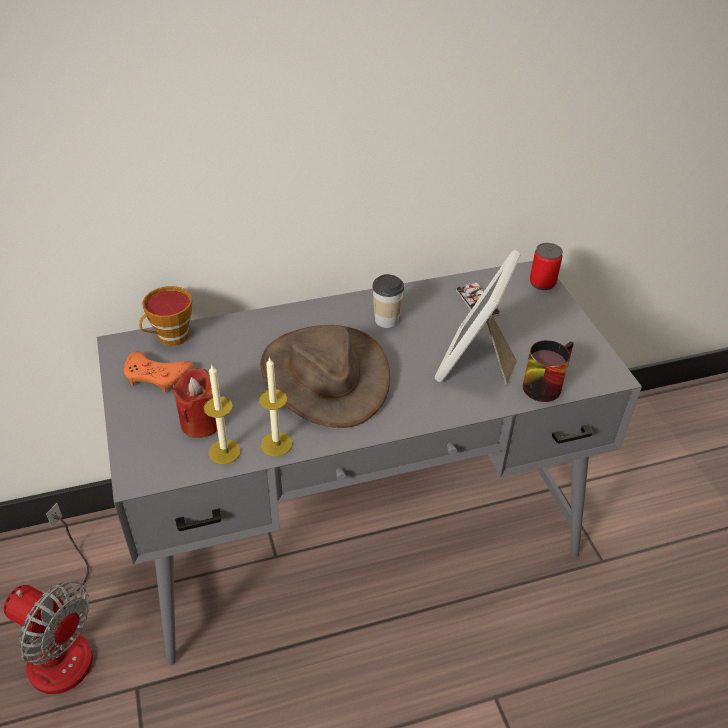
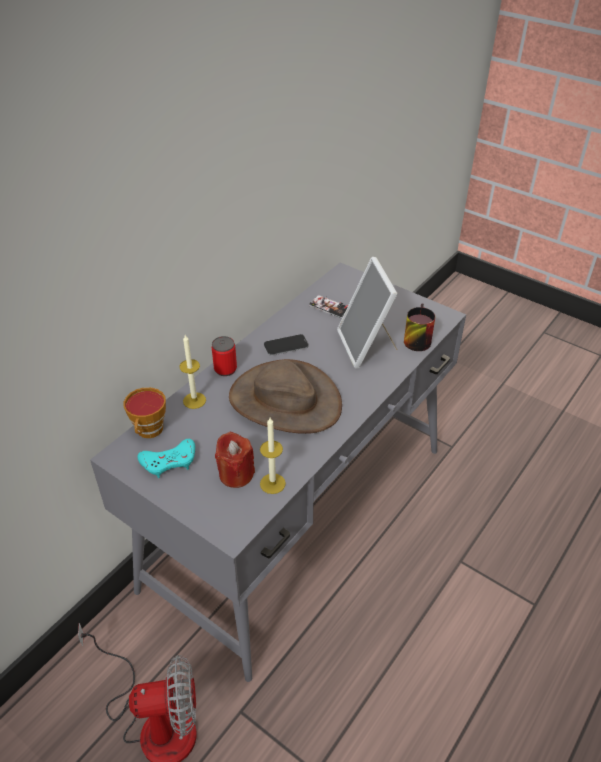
camera: 35 degrees left, 0 degrees up
orange game controller [124,351,194,392] -> turquoise game controller [137,439,195,478]
candle [259,357,293,456] -> candle moved to [179,335,206,409]
cup [372,274,404,328] -> phone [264,334,309,356]
can [530,243,563,290] -> can moved to [212,336,237,376]

